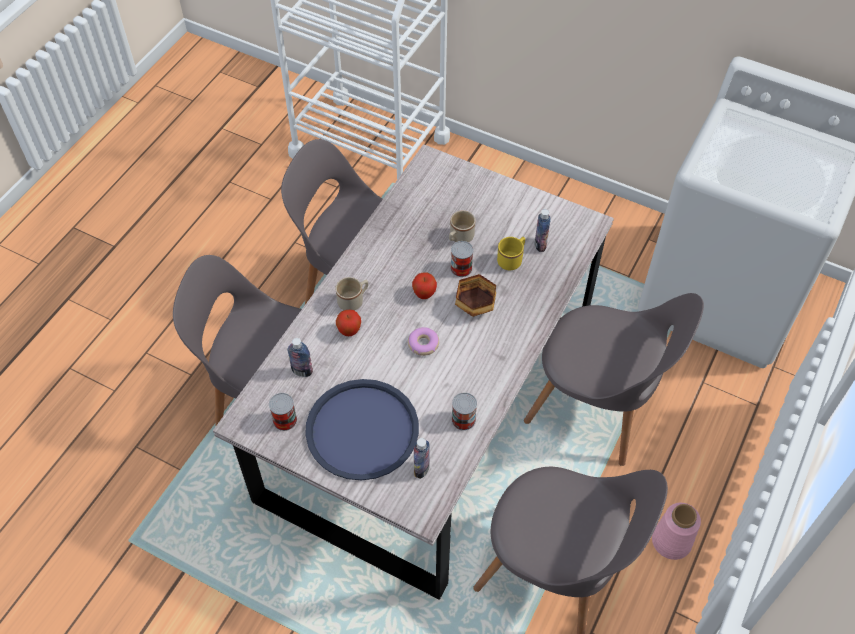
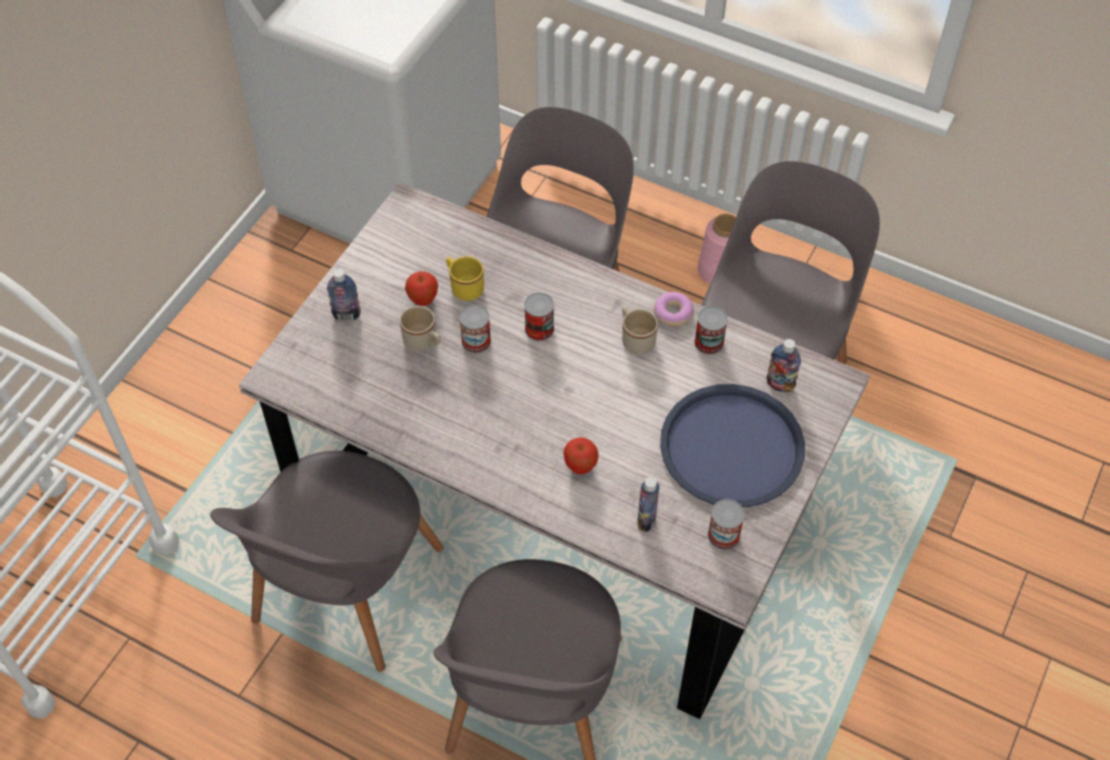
camera: 90 degrees left, 0 degrees up
beige mug [335,277,368,311] -> beige mug moved to [622,307,658,354]
donut [408,327,439,356] -> donut moved to [654,292,694,327]
apple [412,272,437,299] -> apple moved to [405,271,438,306]
bowl [455,274,496,317] -> can [524,292,554,341]
bottle [535,209,551,252] -> bottle moved to [327,269,361,321]

